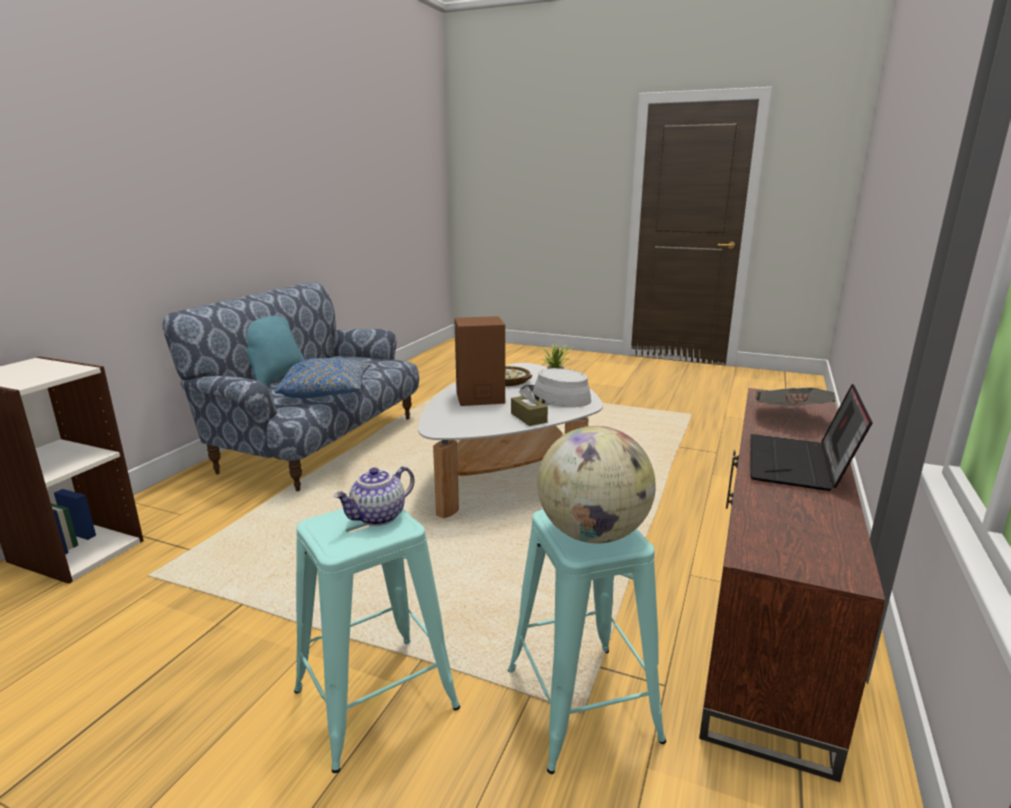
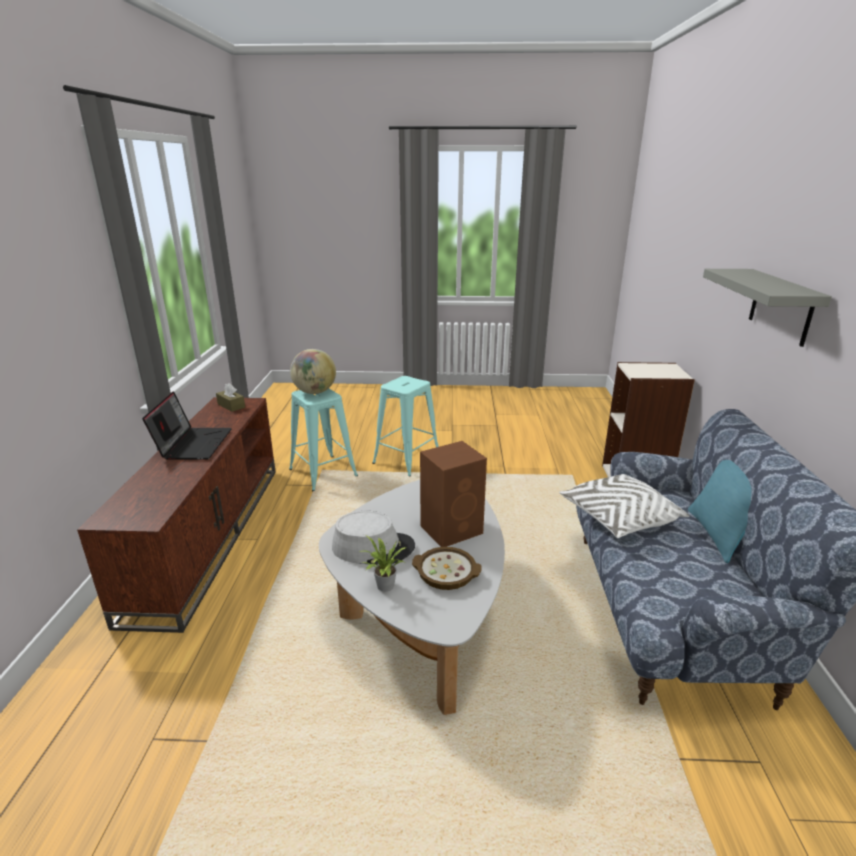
camera: 160 degrees right, 5 degrees up
blue pillow [274,358,371,399] -> white pillow [559,474,689,538]
teapot [333,466,415,526] -> none
brown tissue box [511,386,548,426] -> brown tissue box moved to [216,383,245,412]
newspaper [755,388,836,406] -> none
none -> grey shelf [703,269,832,347]

